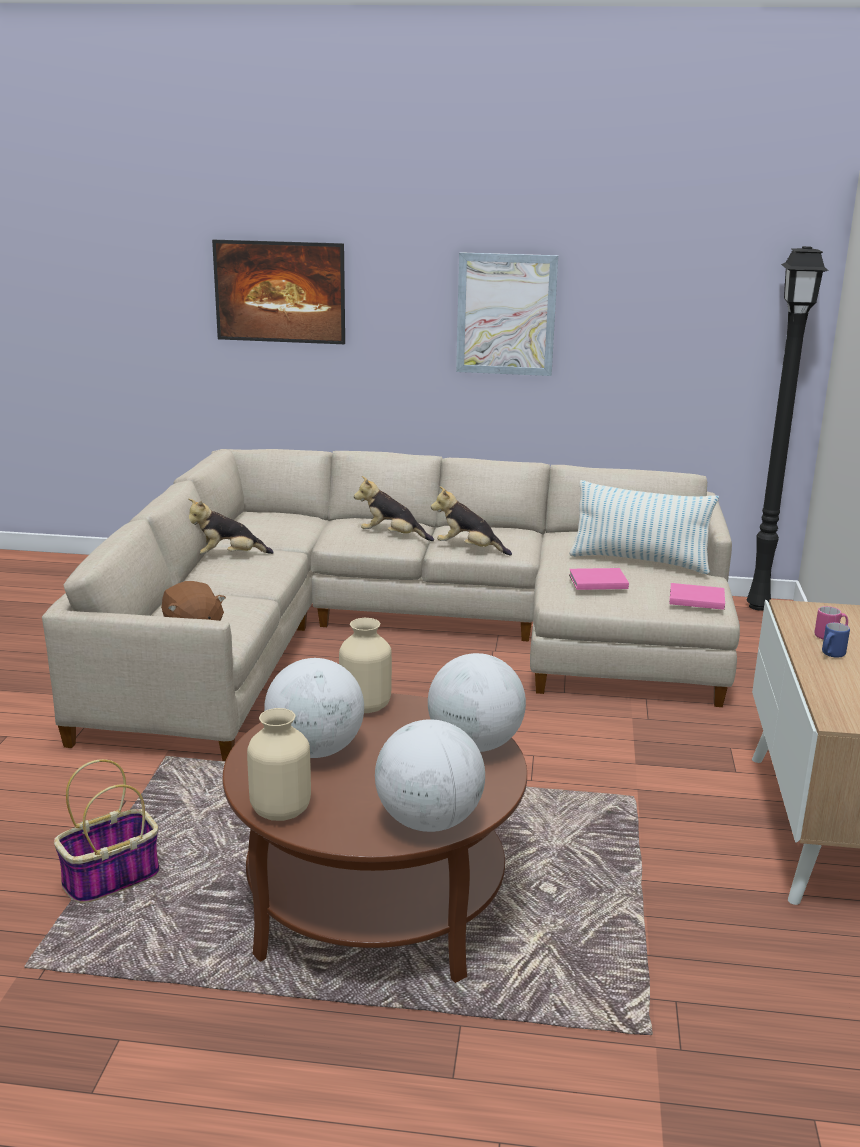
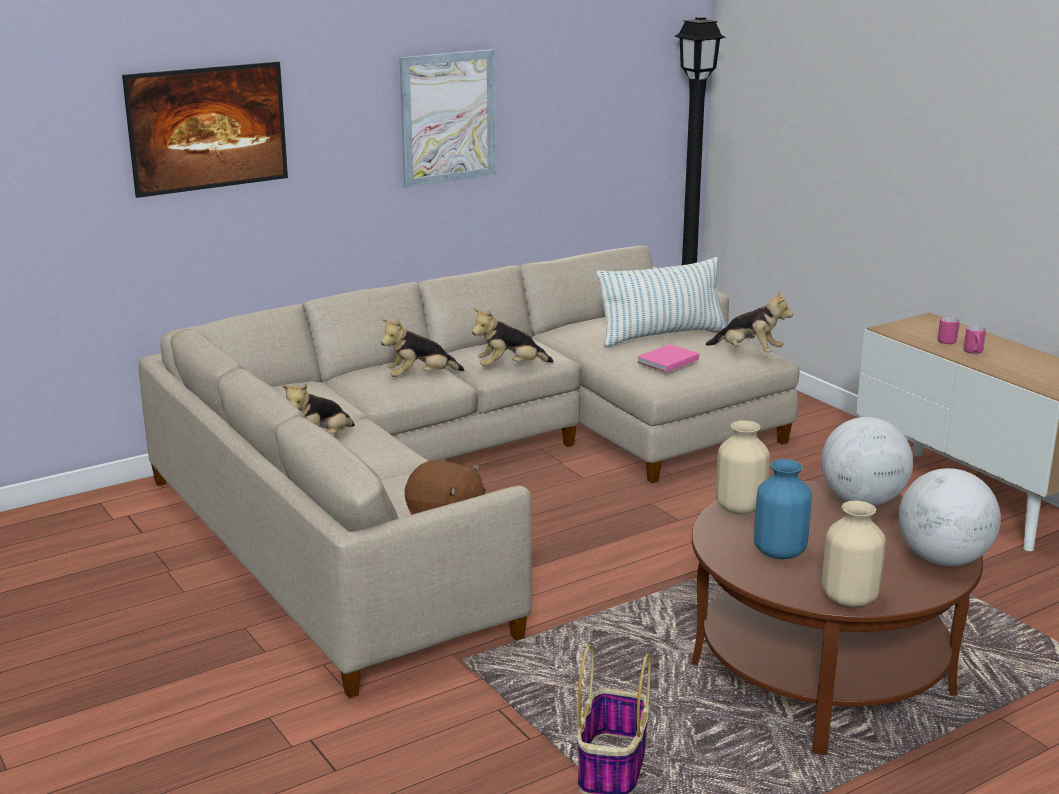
camera: 40 degrees left, 0 degrees up
globe [264,658,364,758] -> blue vase [754,459,812,559]
pink book [669,583,725,610] -> plush toy [705,290,793,352]
blue mug [822,622,850,658] -> pink mug [964,325,986,354]

